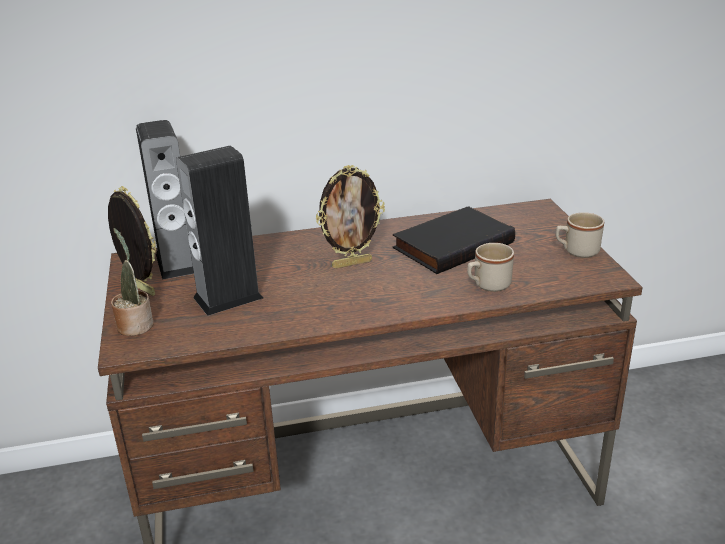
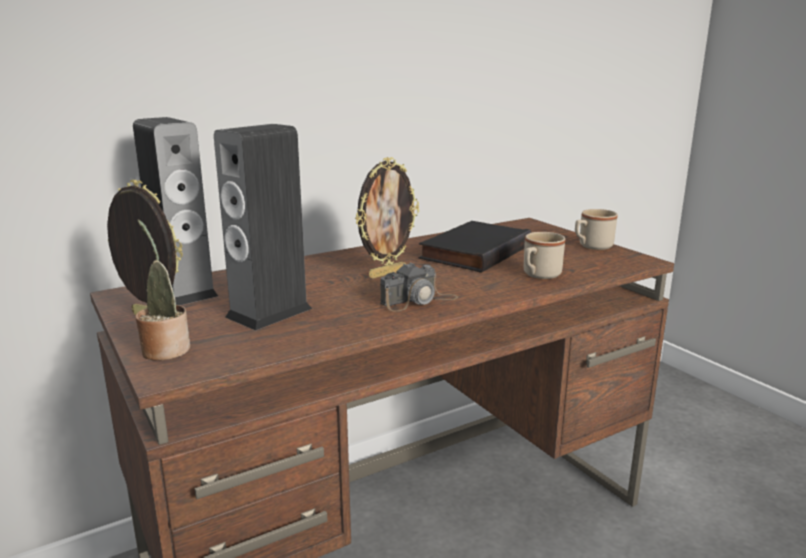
camera: 20 degrees left, 10 degrees down
none -> camera [380,262,458,311]

